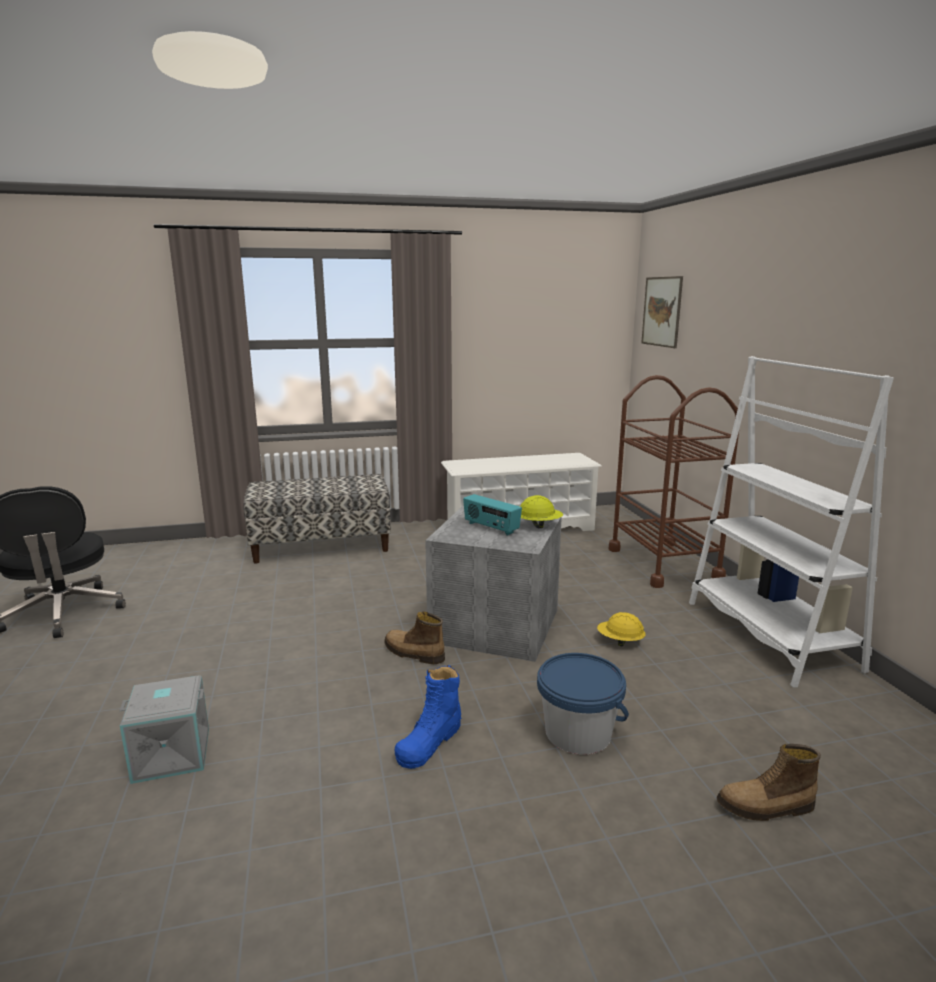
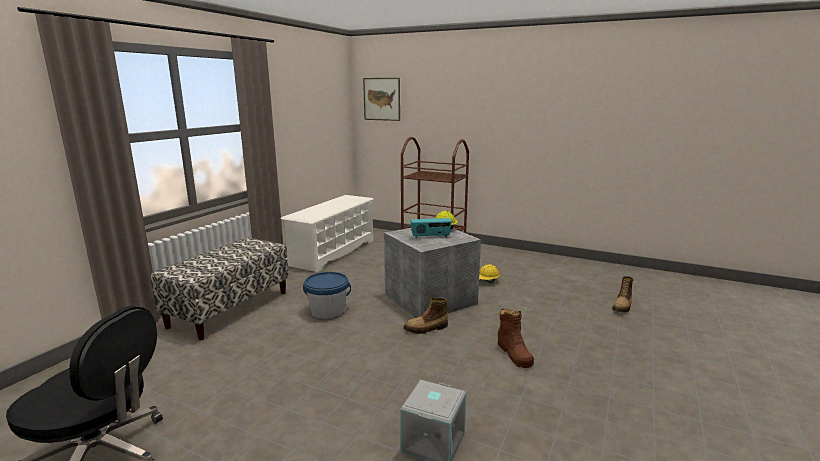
camera: 50 degrees left, 0 degrees up
blue boot [395,665,461,769] -> brown boot [498,309,534,368]
blue bucket [537,653,629,755] -> blue bucket moved to [303,272,351,319]
white bookcase [689,356,894,687] -> none

